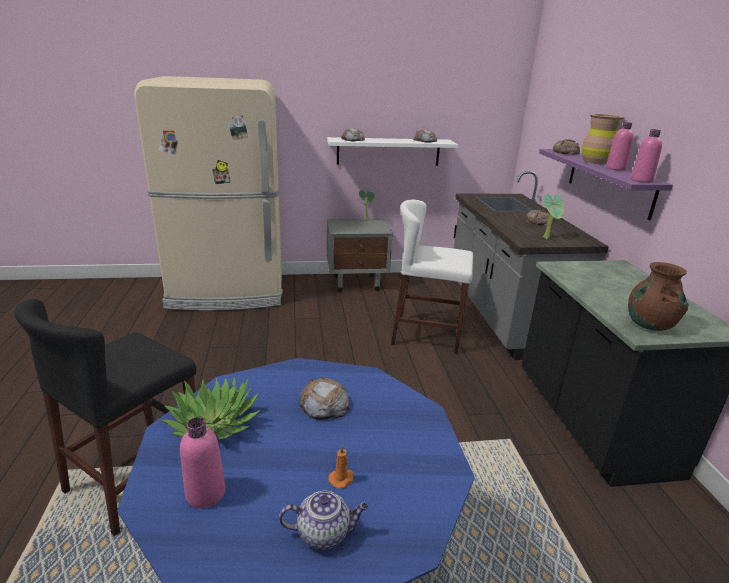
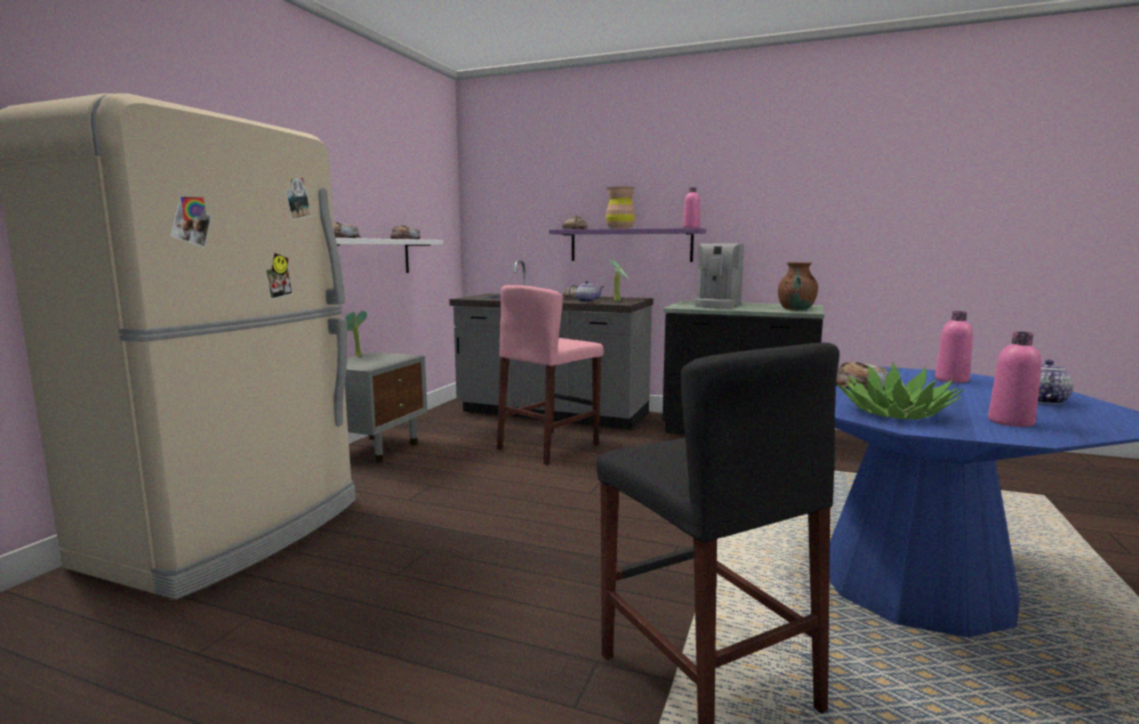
camera: 60 degrees left, 15 degrees down
orange candle [328,445,354,489] -> none
white stool [391,200,473,354] -> pink stool [497,285,604,465]
pink bottle [606,122,634,171] -> pink bottle moved to [935,311,973,383]
none -> teapot [569,281,604,302]
none -> coffee machine [693,244,744,309]

